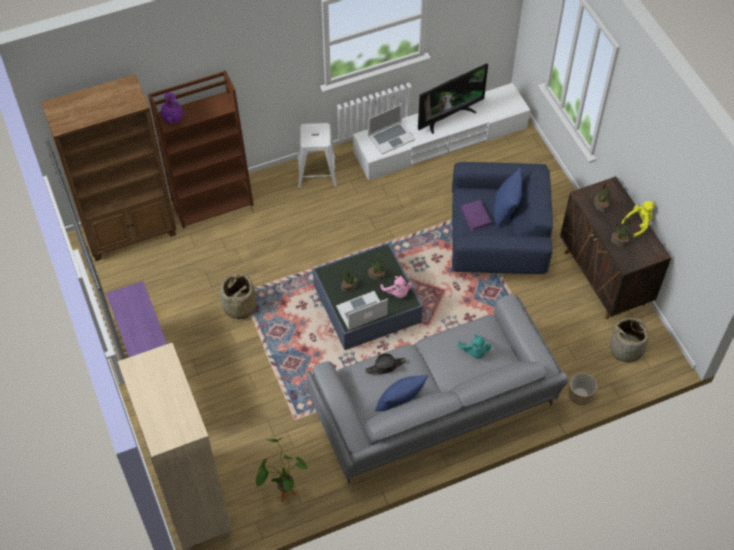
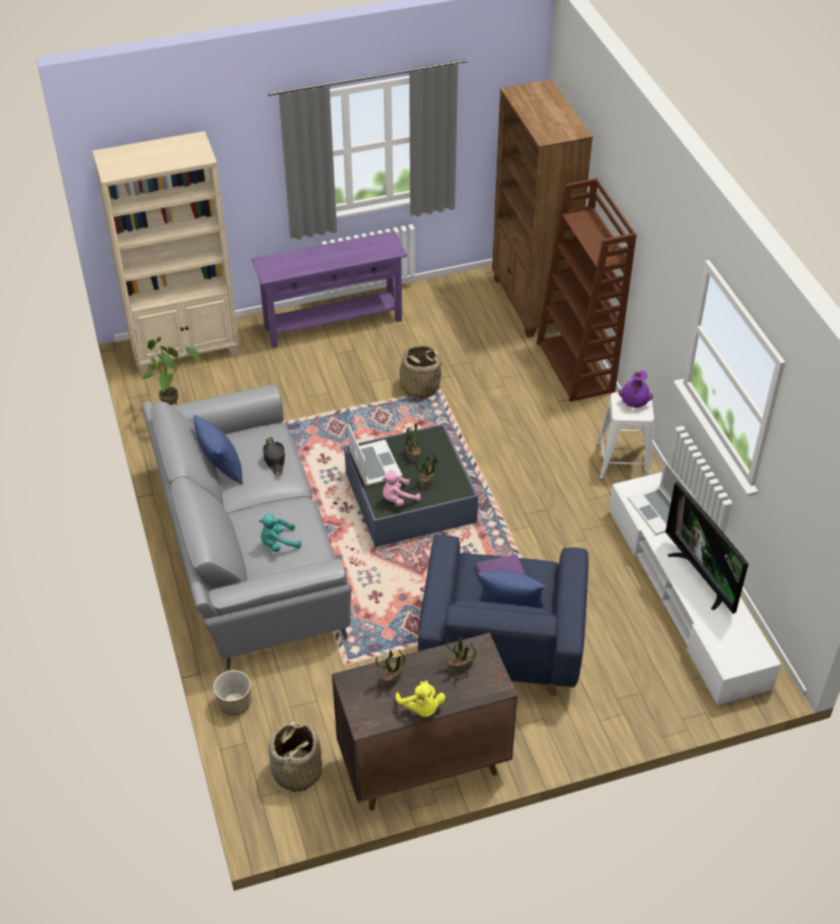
camera: 95 degrees right, 10 degrees down
purple vase [161,93,183,124] -> purple vase moved to [619,370,653,408]

